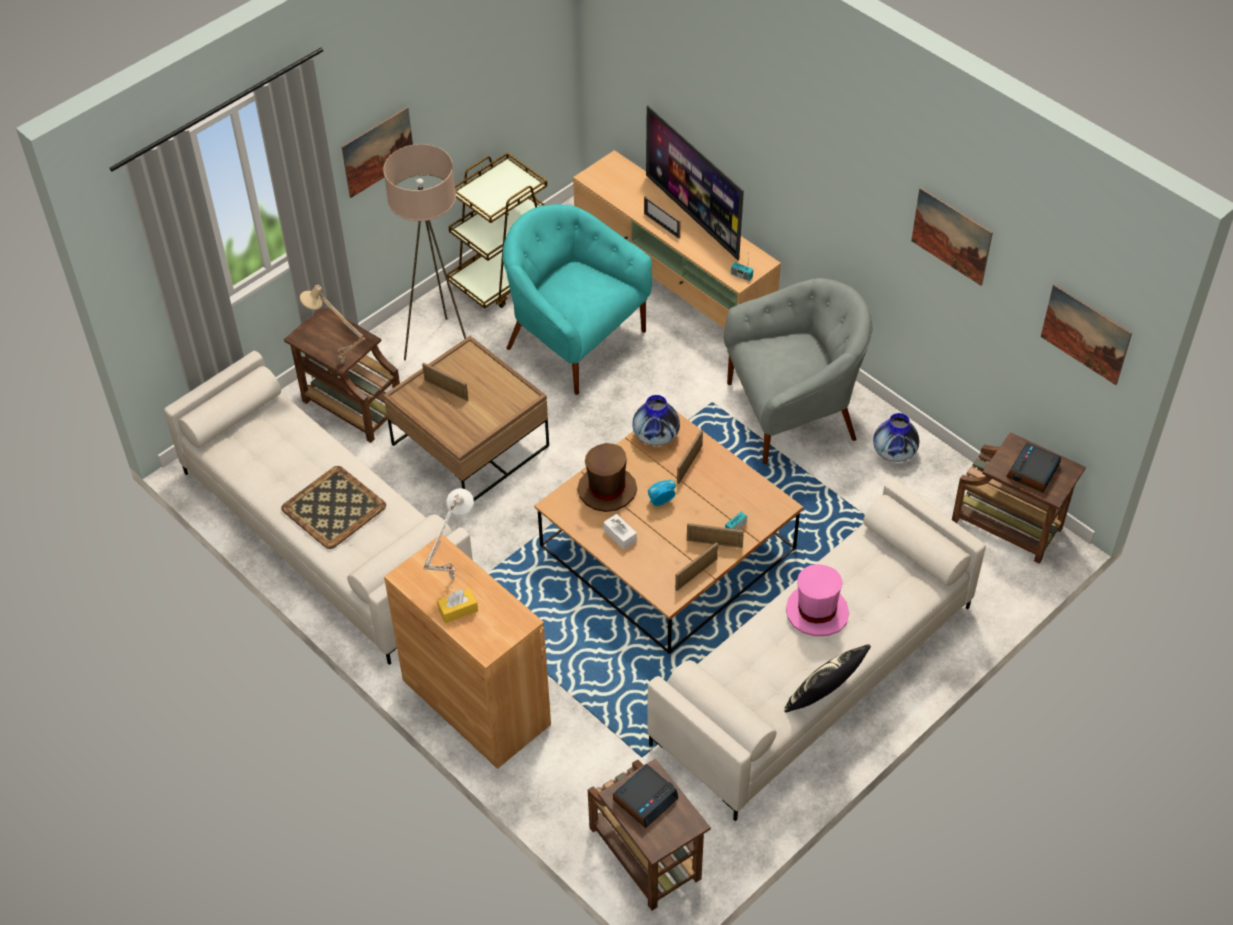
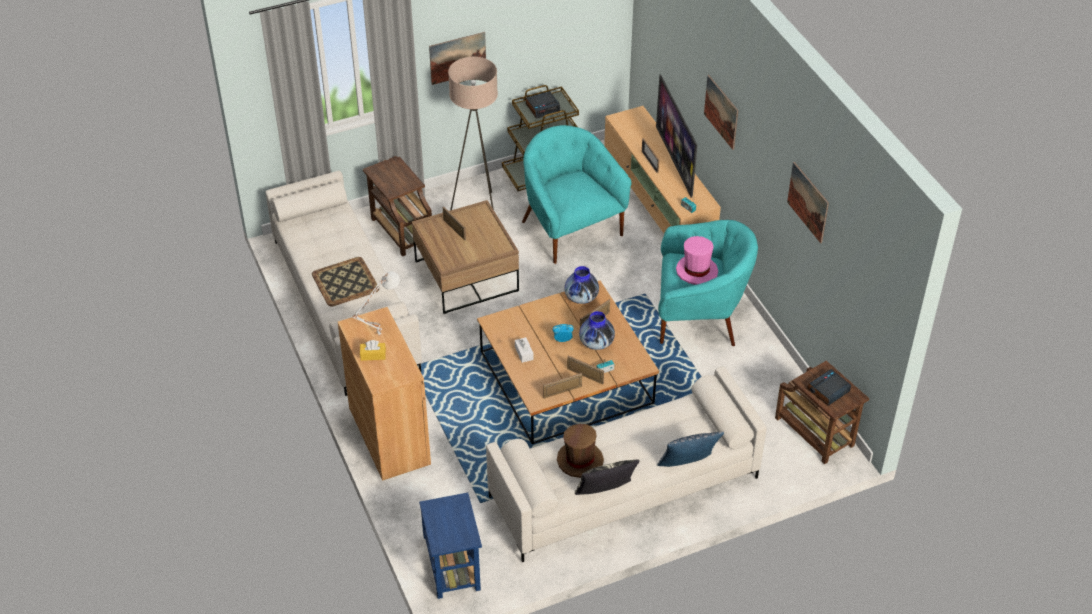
camera: 20 degrees right, 5 degrees down
beige table lamp [300,285,366,364] -> none
brown hat [577,443,637,512] -> brown hat moved to [557,424,604,478]
brown side table [588,758,711,910] -> blue side table [419,493,482,599]
alarm clock [613,764,678,828] -> alarm clock moved to [526,91,560,118]
grey armchair [724,278,873,464] -> turquoise armchair [658,220,758,346]
pink hat [786,564,849,636] -> pink hat moved to [676,236,718,285]
vase [873,413,920,462] -> vase moved to [579,311,615,350]
picture [1041,284,1132,385] -> picture moved to [704,75,738,150]
none -> pillow [657,432,724,467]

